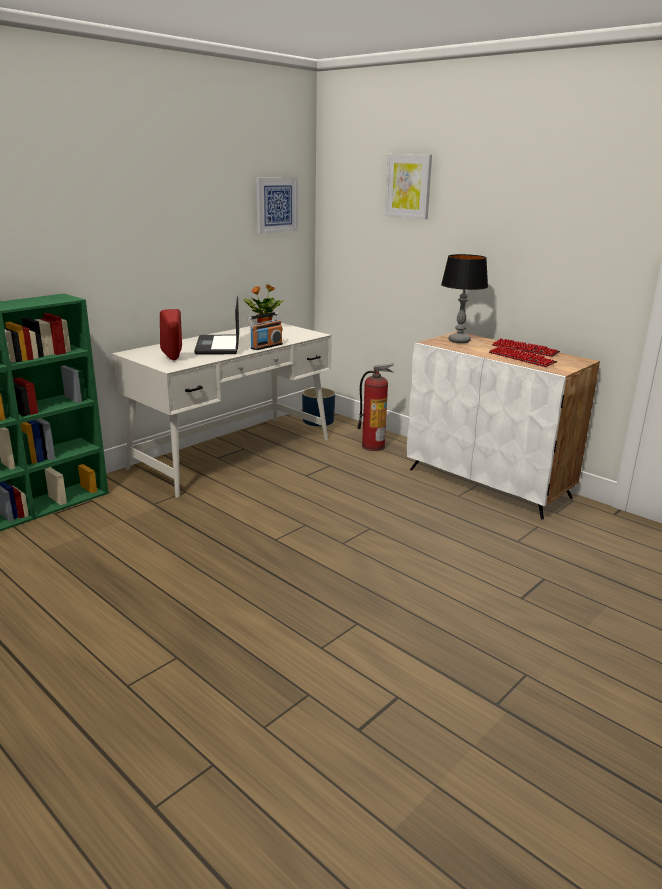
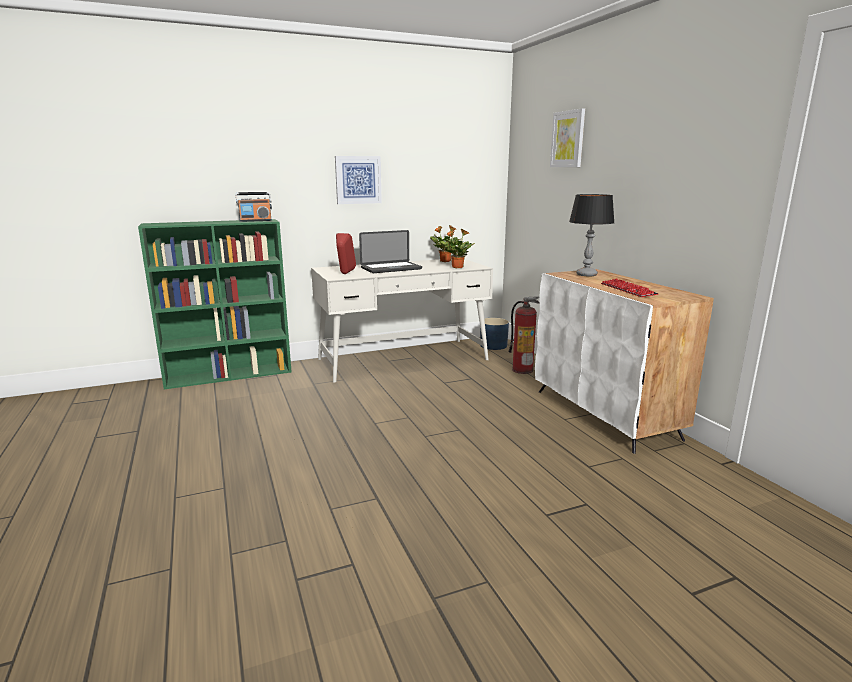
camera: 25 degrees right, 5 degrees down
laptop [194,296,239,355] -> laptop turned 135 degrees counterclockwise [359,230,422,273]
radio [247,312,283,350] -> radio moved to [235,192,272,222]
picture [256,177,298,234] -> picture moved to [335,156,382,204]
keyboard [492,338,560,357] -> none
none -> potted plant [441,228,475,268]

